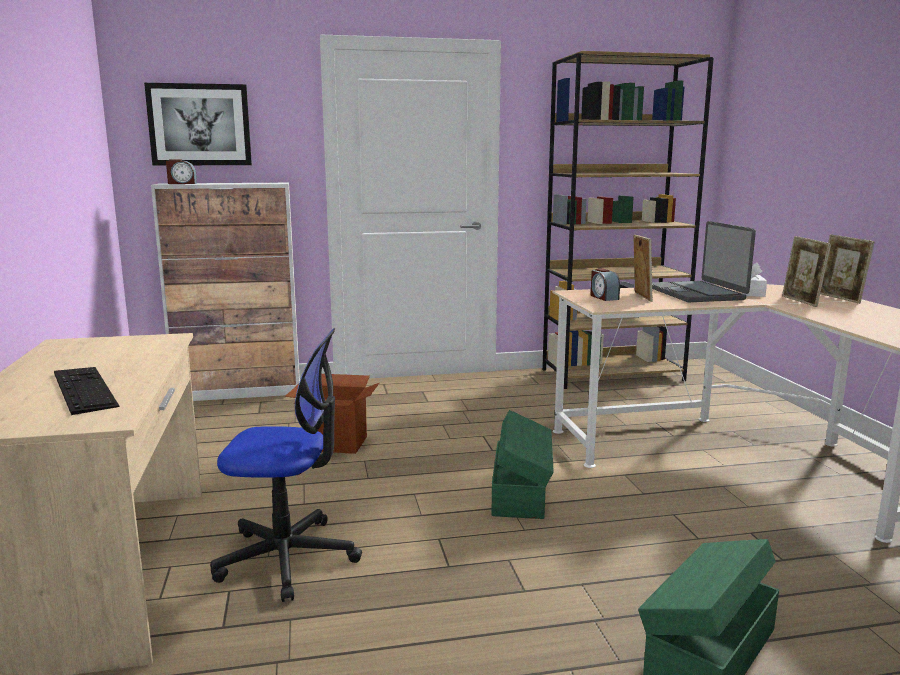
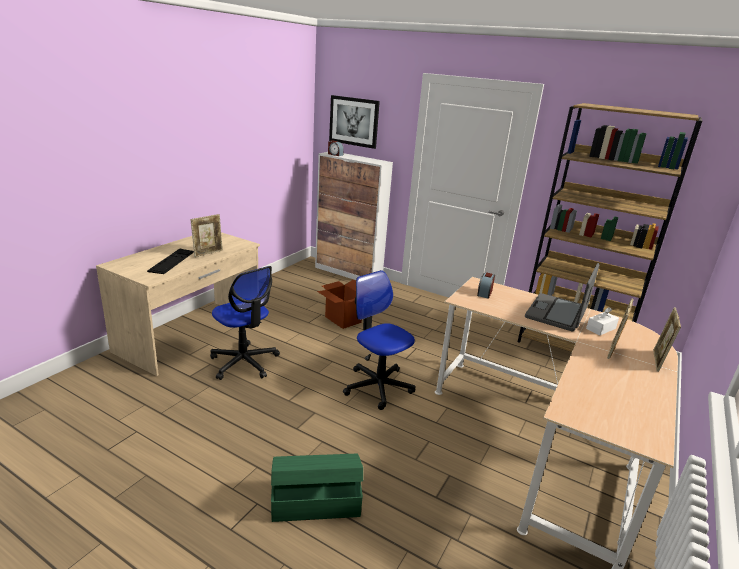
camera: 40 degrees right, 10 degrees up
green storage box [492,410,554,519] -> office chair [343,270,415,410]
picture frame [633,235,653,302] -> picture frame moved to [190,214,223,257]

